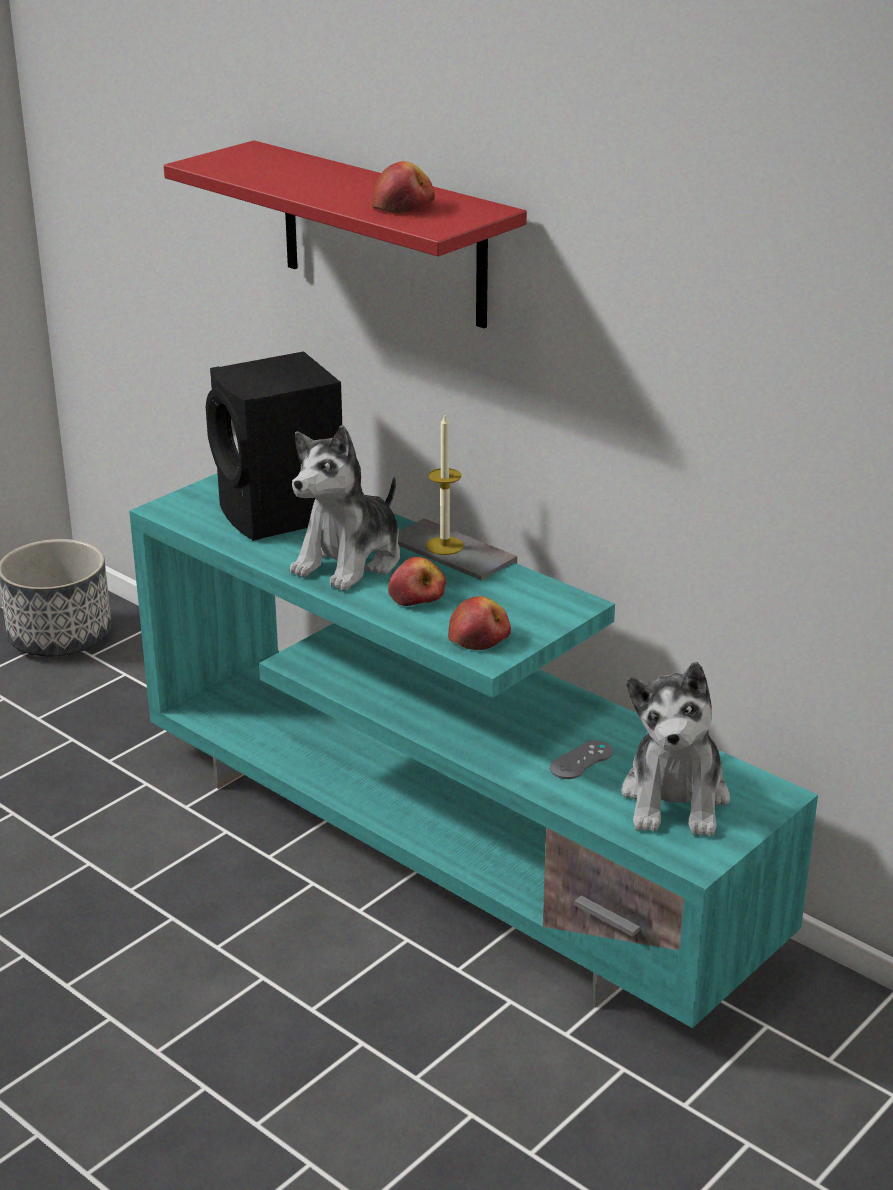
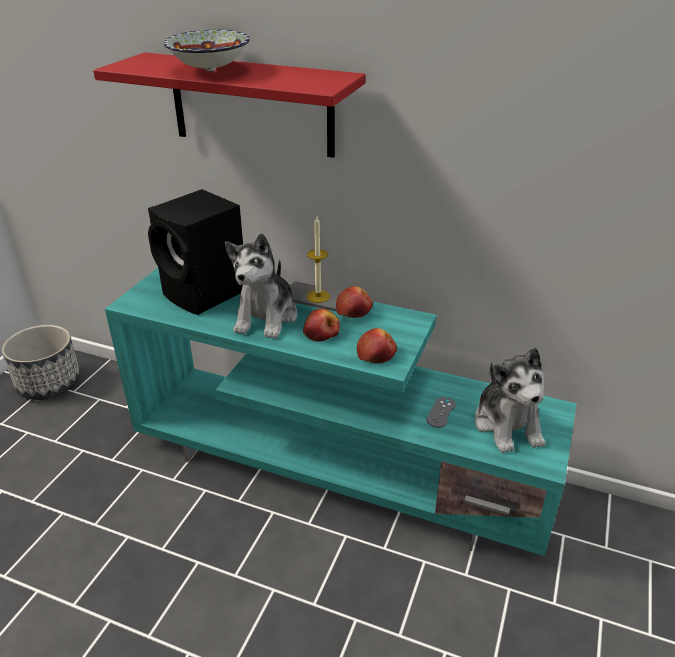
camera: 20 degrees left, 5 degrees up
apple [372,161,435,213] -> apple moved to [336,286,373,318]
none -> bowl [164,30,250,72]

